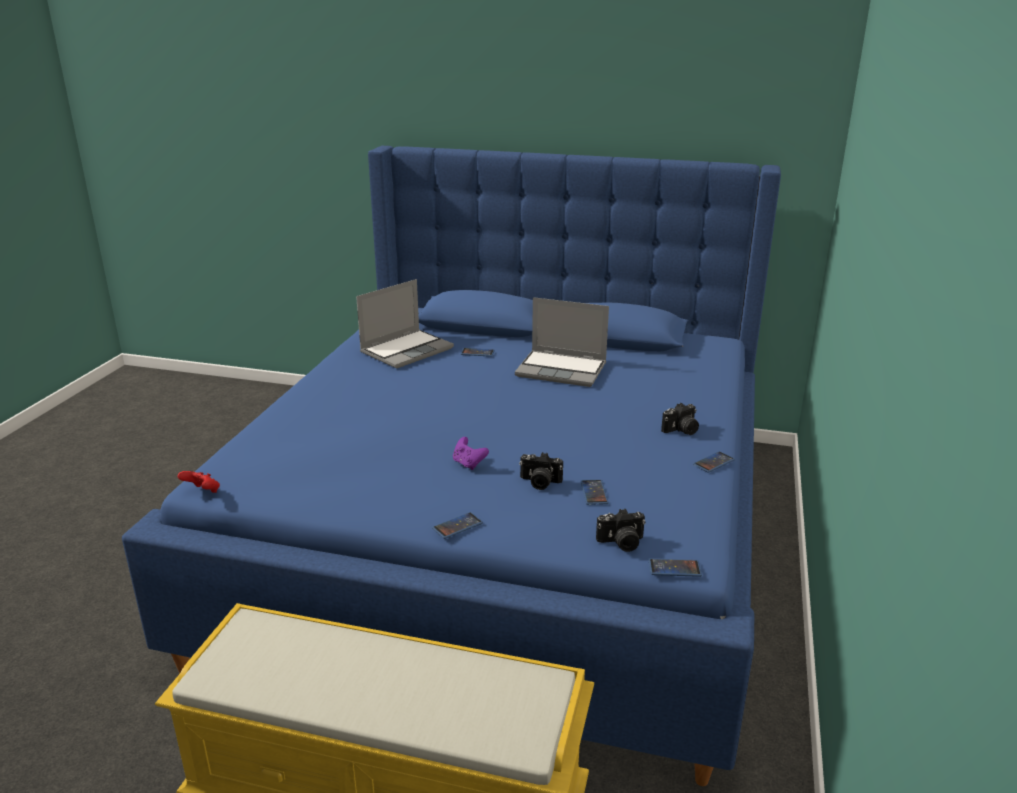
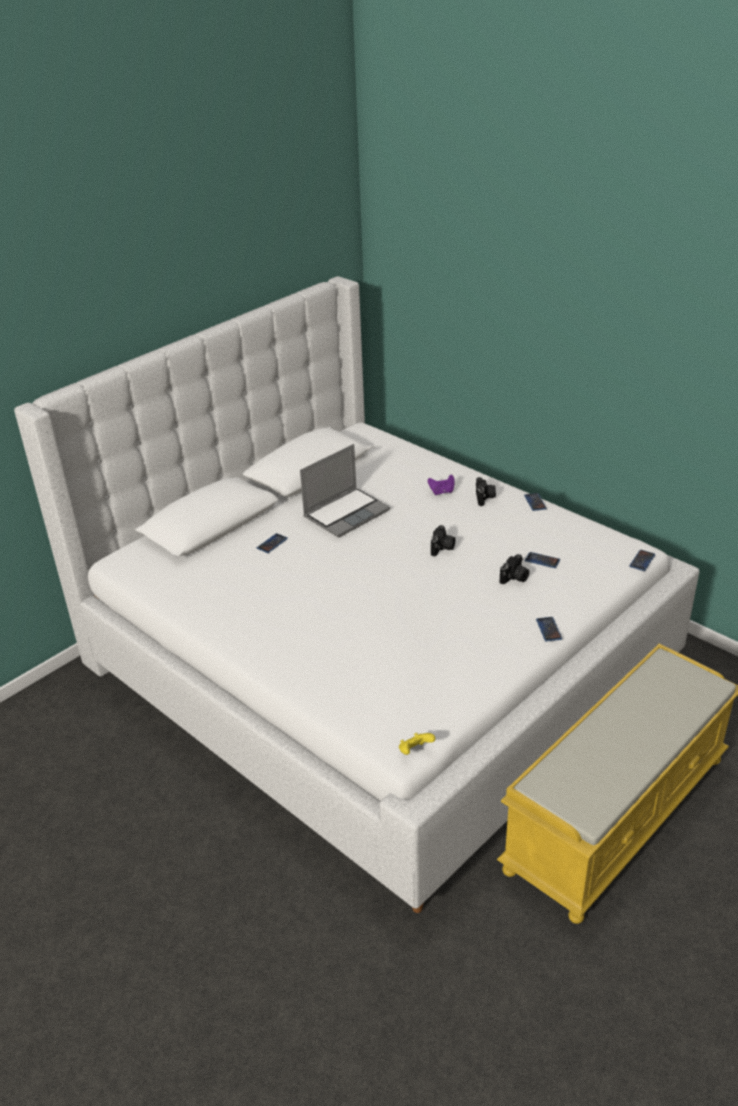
camera: 60 degrees left, 10 degrees up
blue bed [122,146,781,786] -> white bed [14,276,700,913]
red game controller [177,471,220,493] -> yellow game controller [399,733,435,755]
laptop [356,279,454,369] -> none
purple game controller [453,437,489,470] -> purple game controller moved to [428,474,455,495]
camera [596,509,646,552] -> camera moved to [431,525,455,556]

